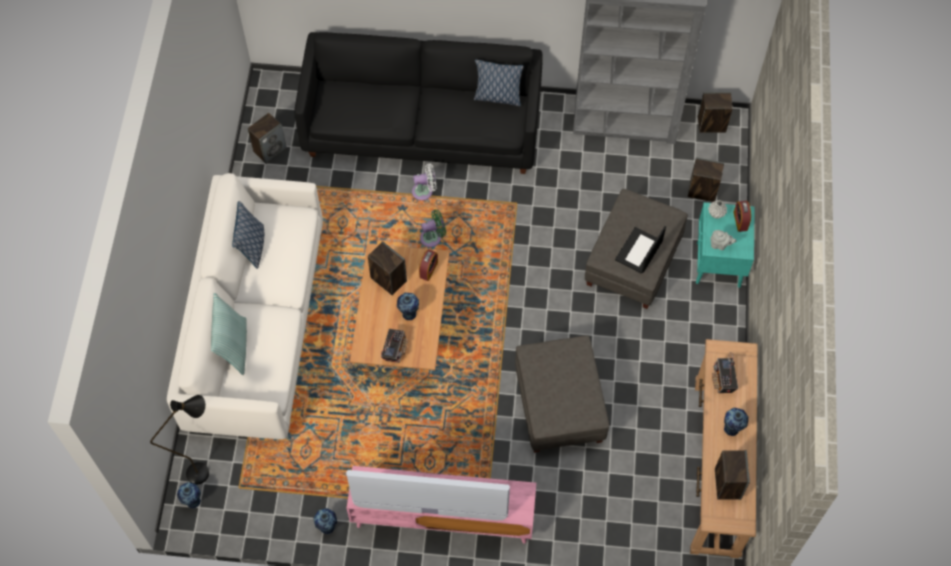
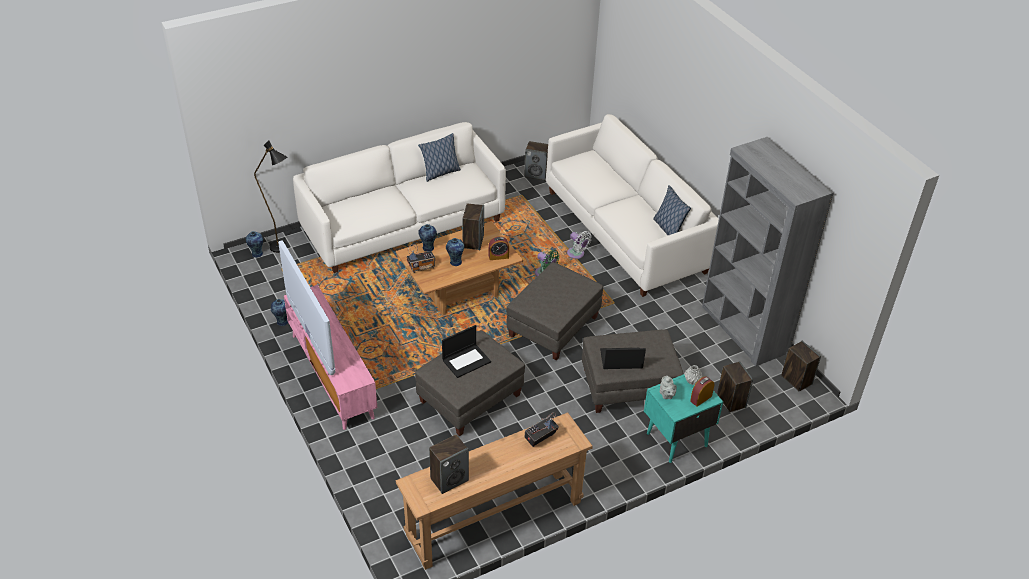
camera: 55 degrees right, 20 degrees down
pillow [211,293,247,375] -> none
black sofa [294,32,543,174] -> white sofa [546,114,719,297]
vase [724,408,749,436] -> vase moved to [418,224,437,252]
none -> laptop [442,325,491,378]
none -> grey ottoman [506,262,603,360]

